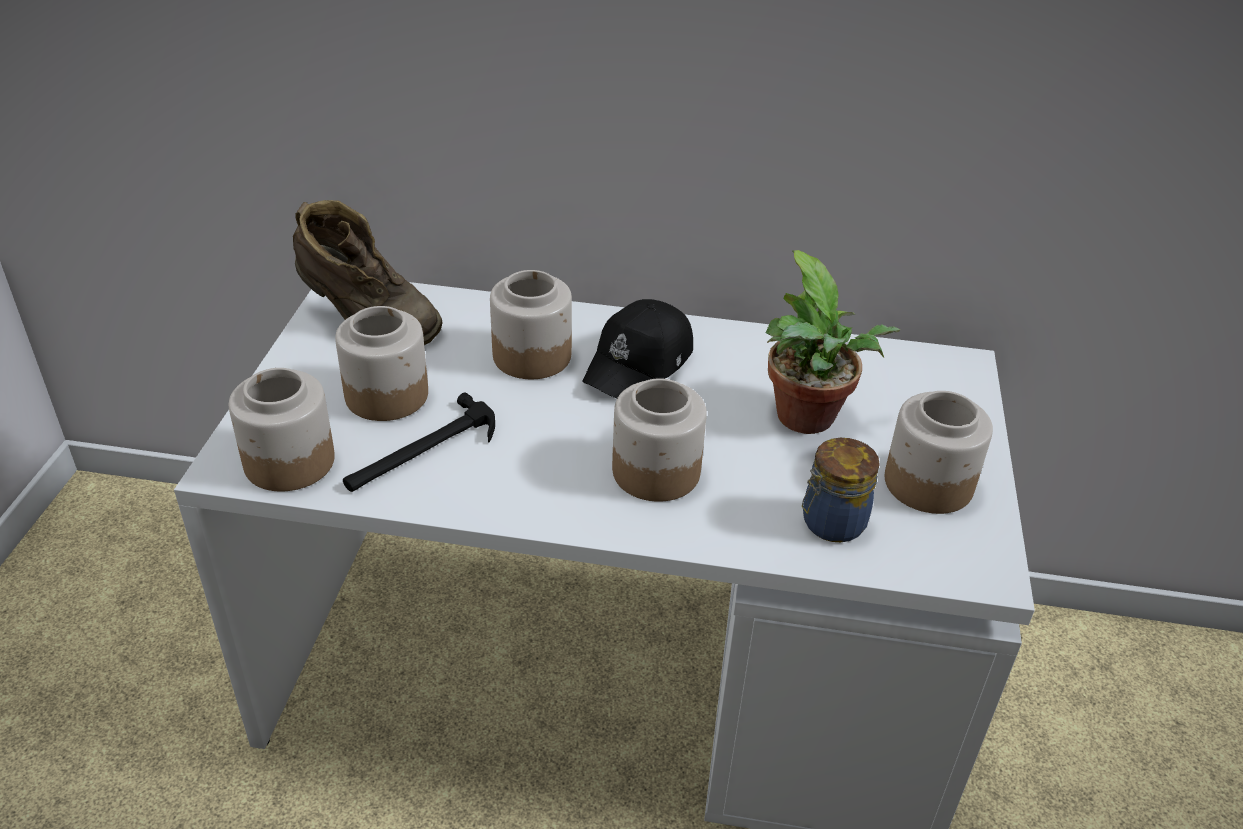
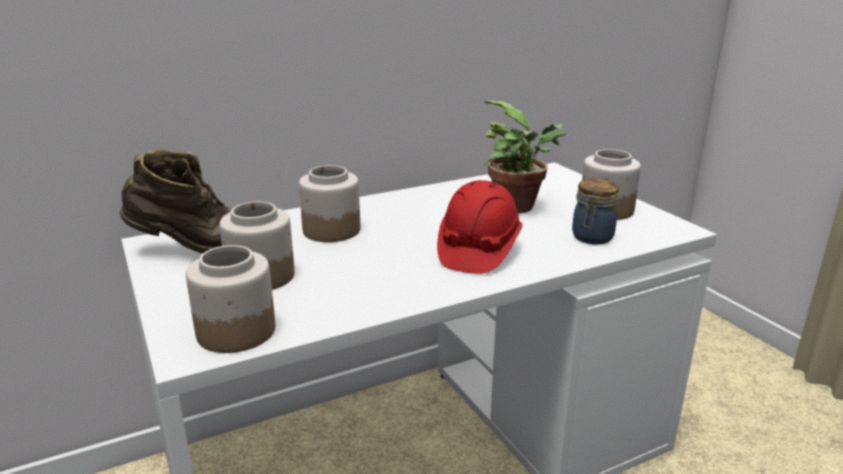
camera: 35 degrees left, 15 degrees down
hammer [343,392,495,492] -> none
black cap [582,299,693,399] -> none
jar [612,378,707,502] -> red hard hat [437,180,522,274]

